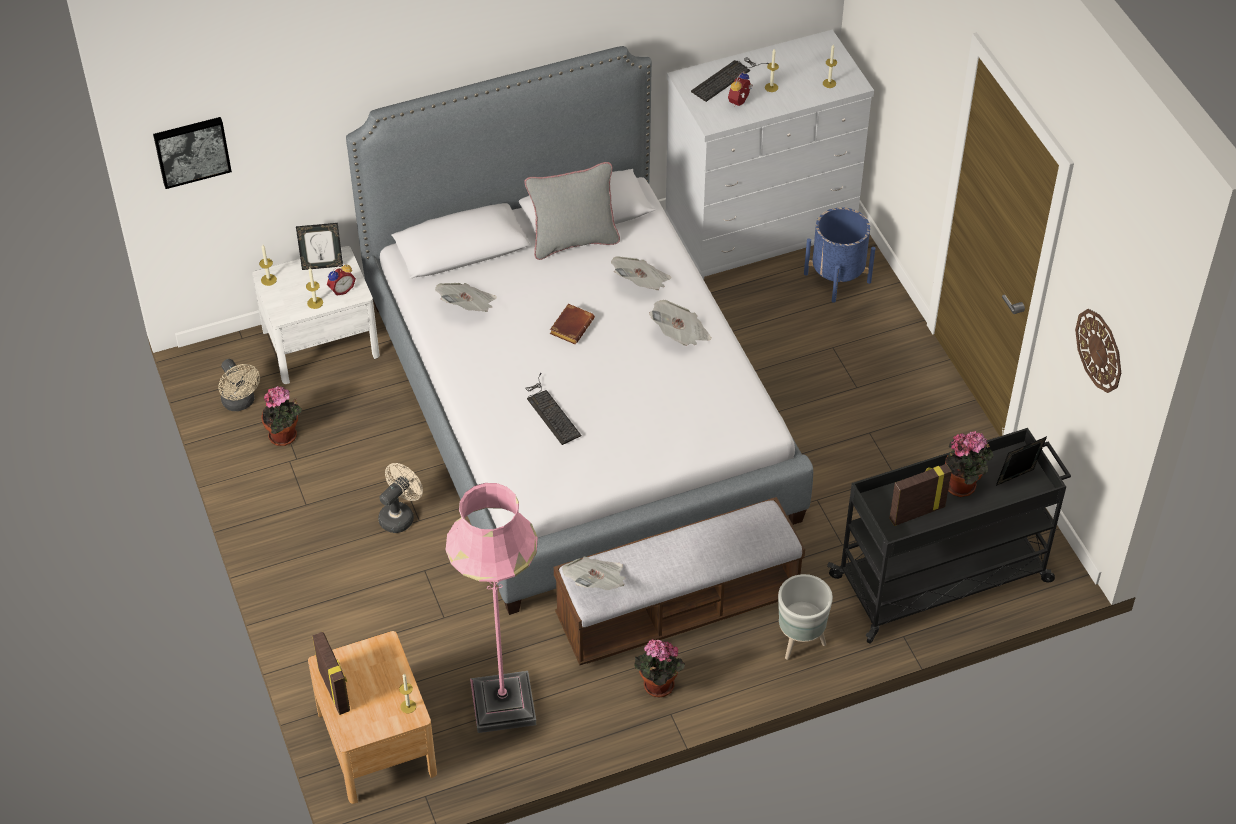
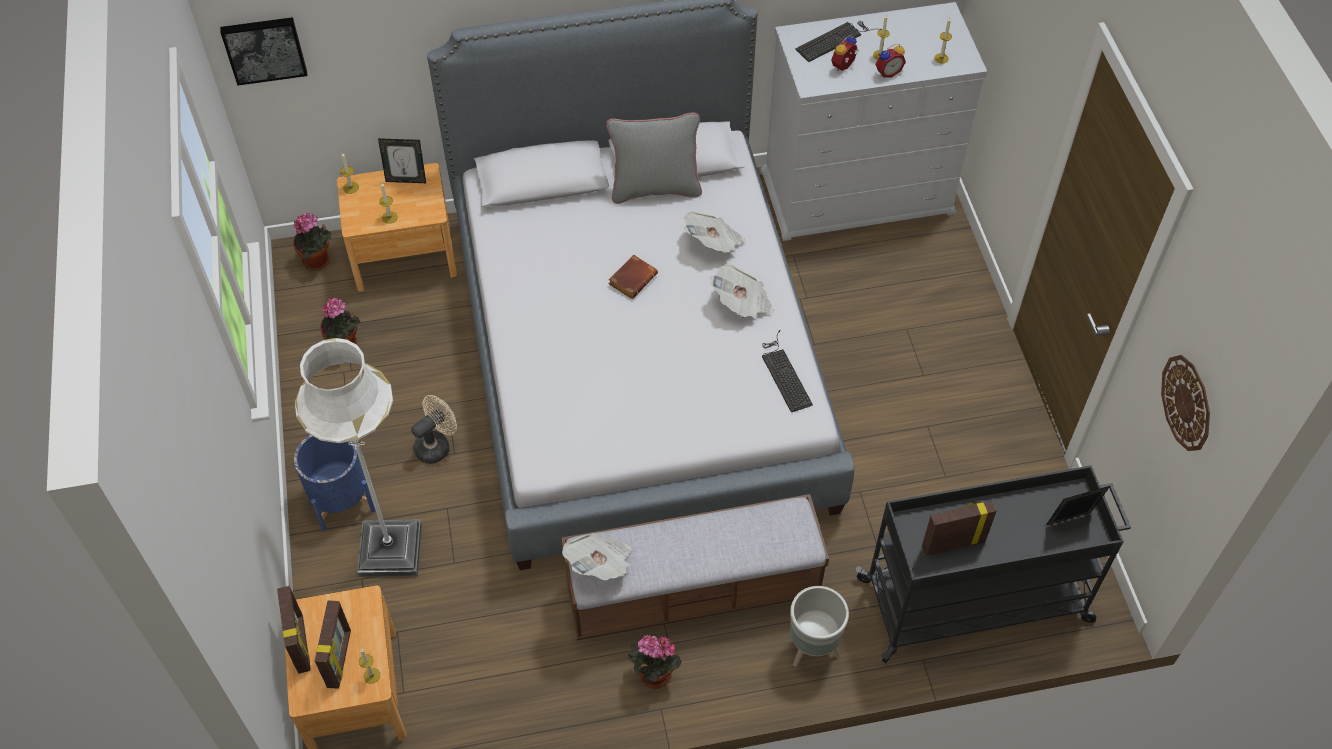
camera: 10 degrees right, 5 degrees up
beige fan [218,359,260,411] -> none
white nightstand [252,246,380,384] -> brown nightstand [337,163,457,292]
alarm clock [327,264,356,296] -> alarm clock moved to [875,44,906,78]
newspaper [435,283,497,312] -> none
pink floor lamp [446,483,538,733] -> none
keyboard [526,373,582,445] -> keyboard moved to [762,330,813,412]
blue planter [804,207,875,303] -> blue planter moved to [294,435,376,531]
potted plant [945,431,994,497] -> potted plant moved to [293,213,331,270]
none -> white floor lamp [295,338,422,577]
none -> picture frame [315,600,351,689]

